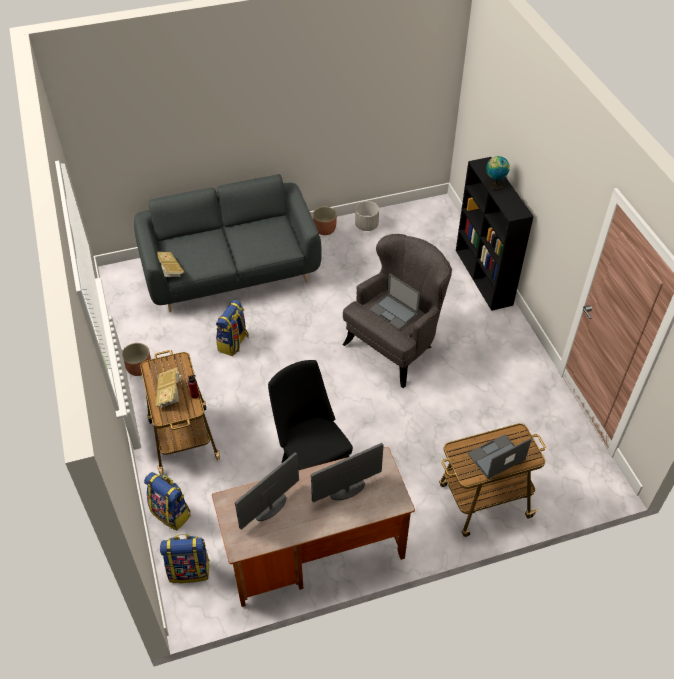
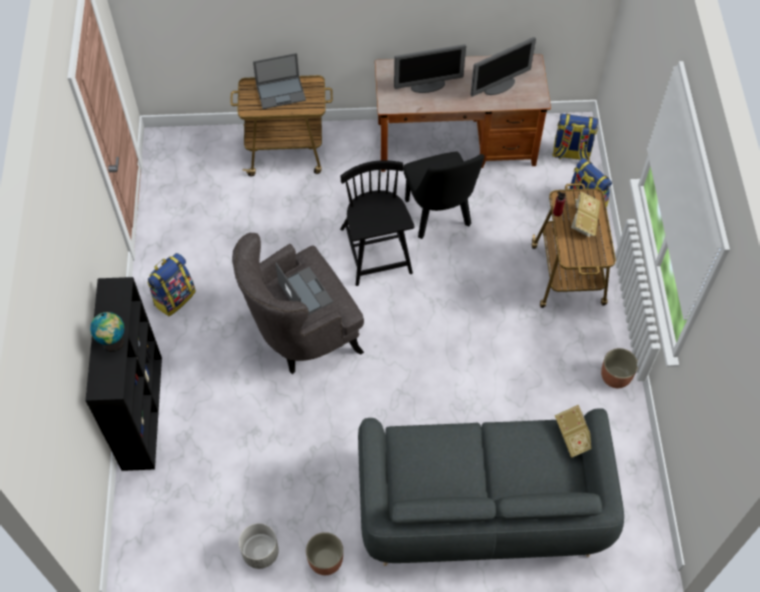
camera: 165 degrees left, 10 degrees up
backpack [216,300,249,356] -> backpack moved to [147,253,196,316]
none -> black chair [340,160,414,286]

